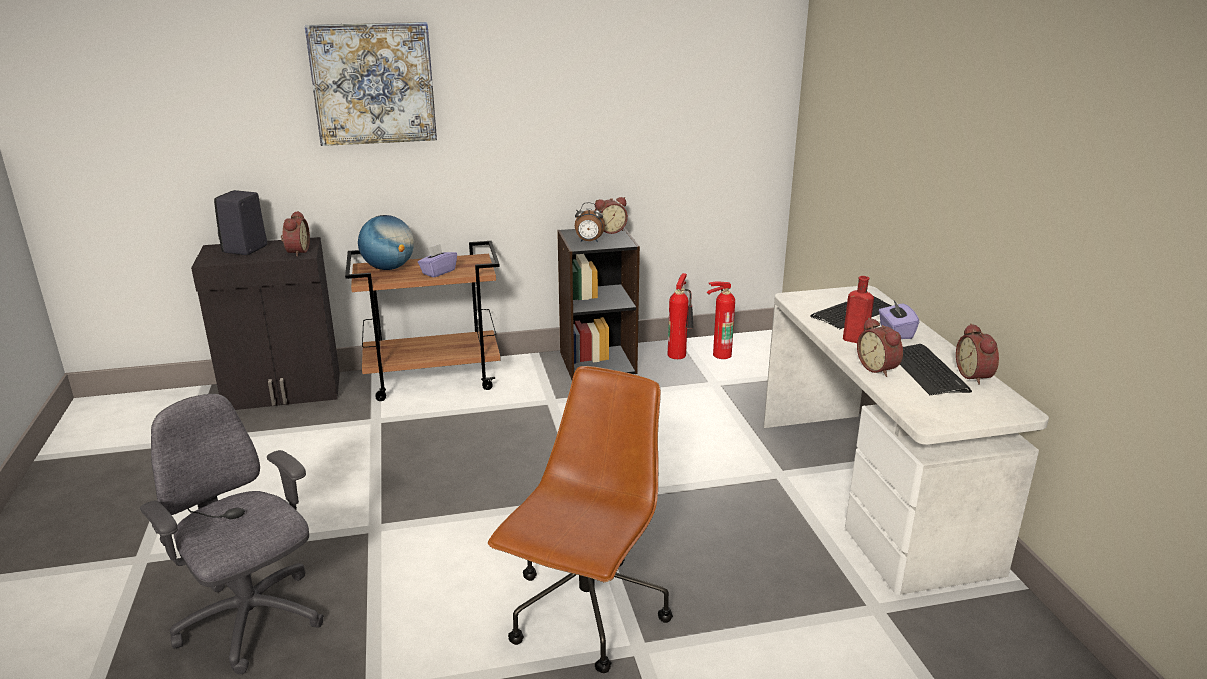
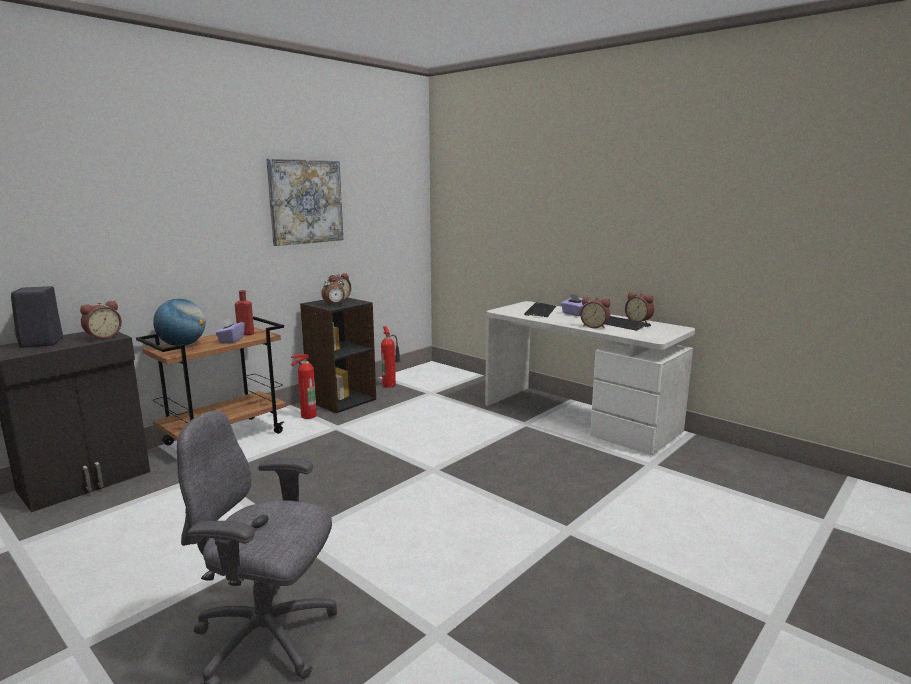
camera: 35 degrees left, 10 degrees down
alarm clock [281,211,310,257] -> alarm clock turned 75 degrees clockwise [80,301,122,340]
picture [305,22,437,146] -> picture moved to [266,159,343,246]
brown office chair [488,366,673,673] -> none
fire extinguisher [707,281,735,359] -> fire extinguisher moved to [291,354,317,419]
red bottle [843,276,874,343] -> red bottle moved to [235,290,254,335]

